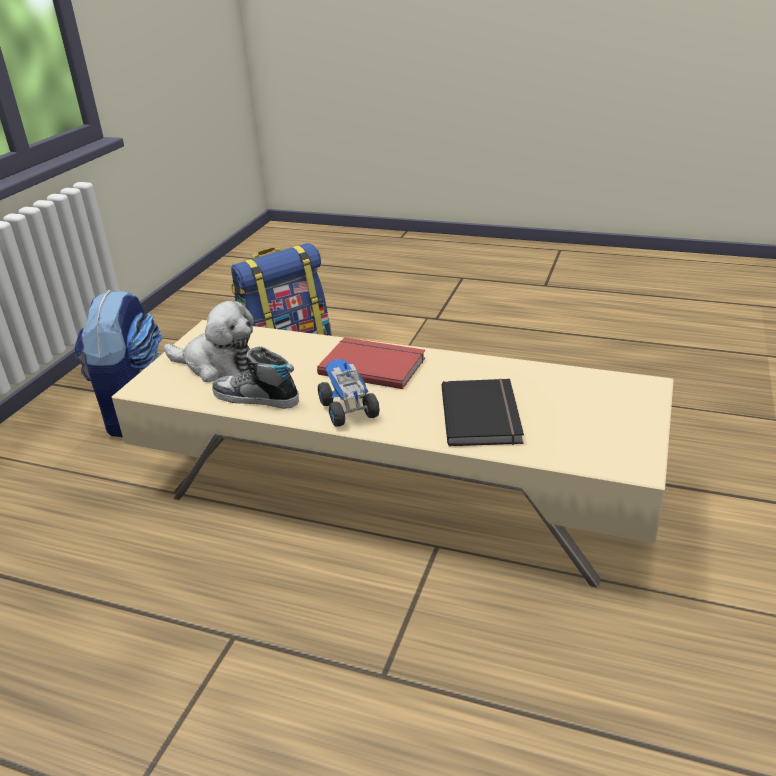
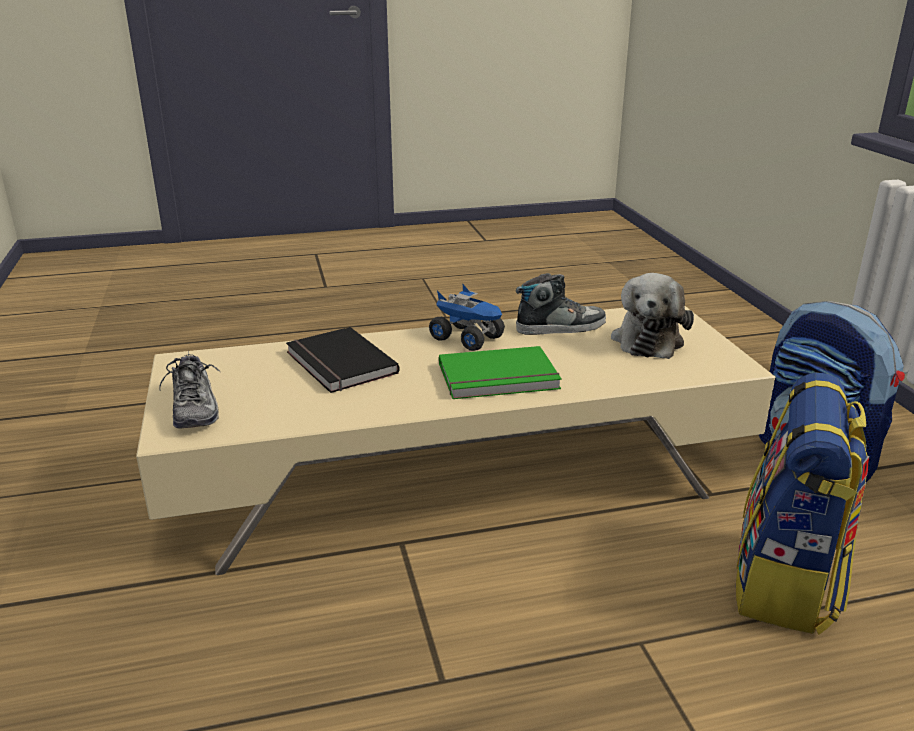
camera: 145 degrees right, 5 degrees down
plush toy [164,301,254,382] -> plush toy turned 60 degrees counterclockwise [611,273,694,359]
red book [317,337,425,389] -> green book [439,346,562,399]
none -> shoe [159,350,220,429]

